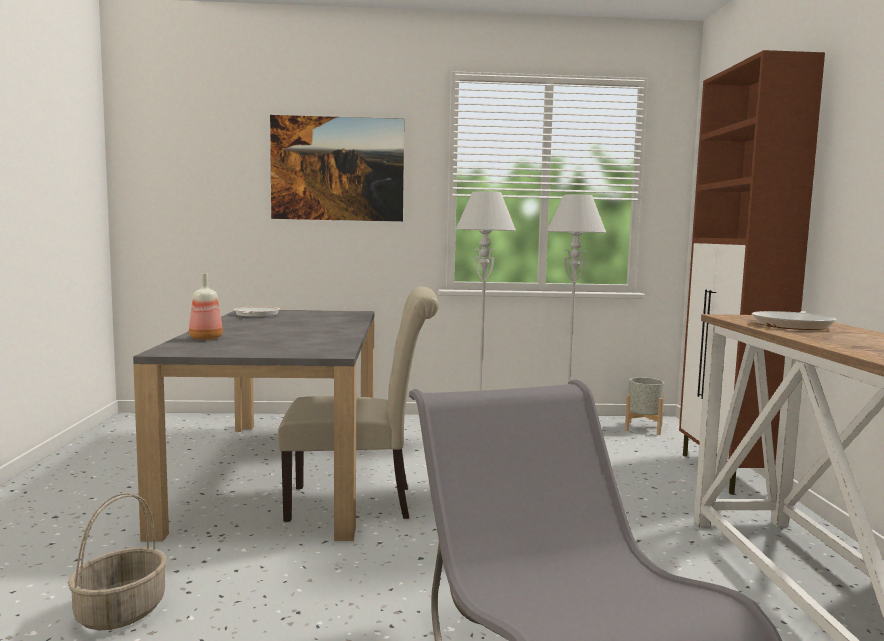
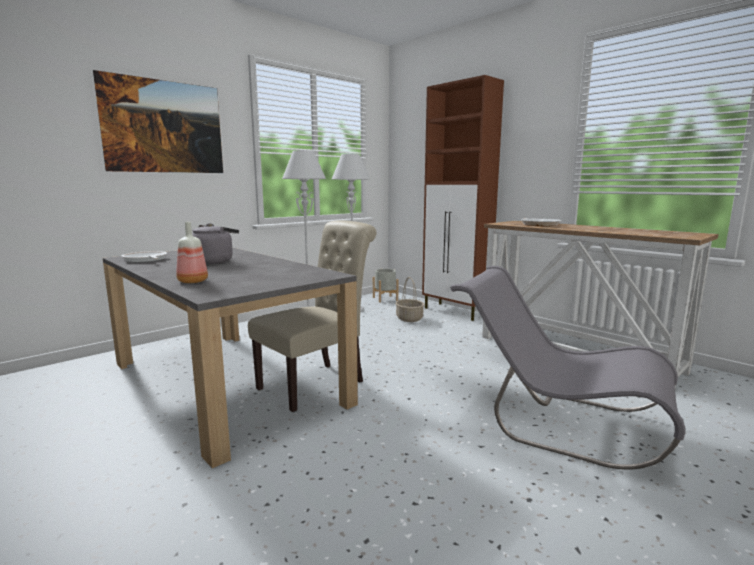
camera: 40 degrees left, 5 degrees up
basket [68,493,167,630] -> basket moved to [395,277,424,322]
none -> grey kettle [192,223,239,264]

